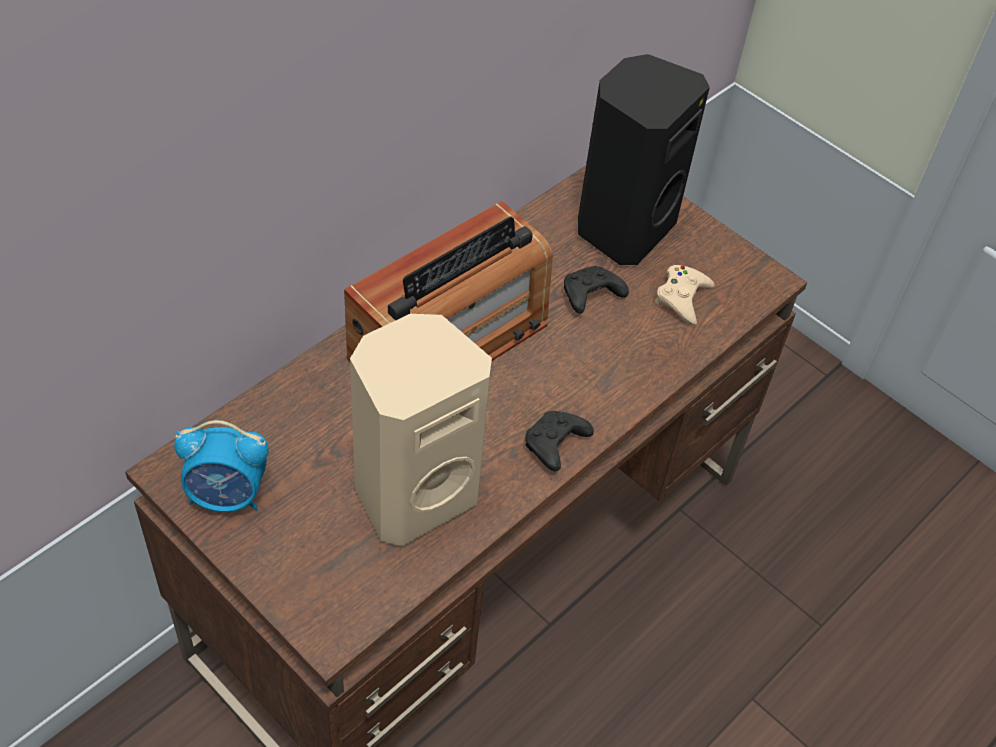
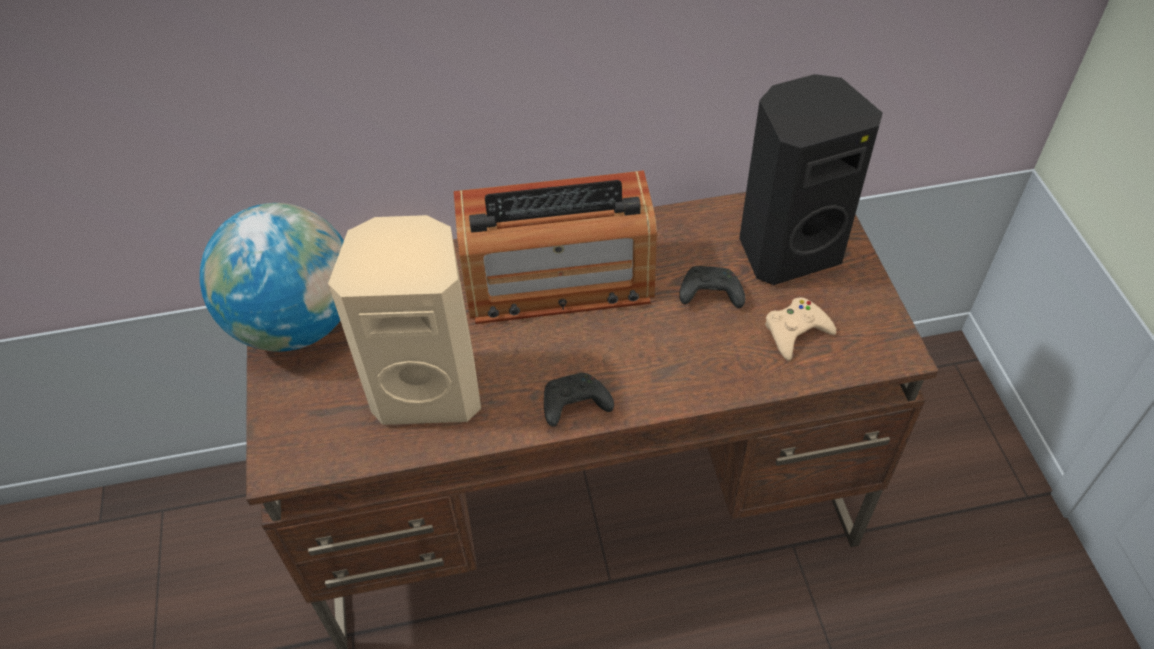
camera: 40 degrees right, 0 degrees up
alarm clock [174,420,269,512] -> globe [200,203,344,352]

